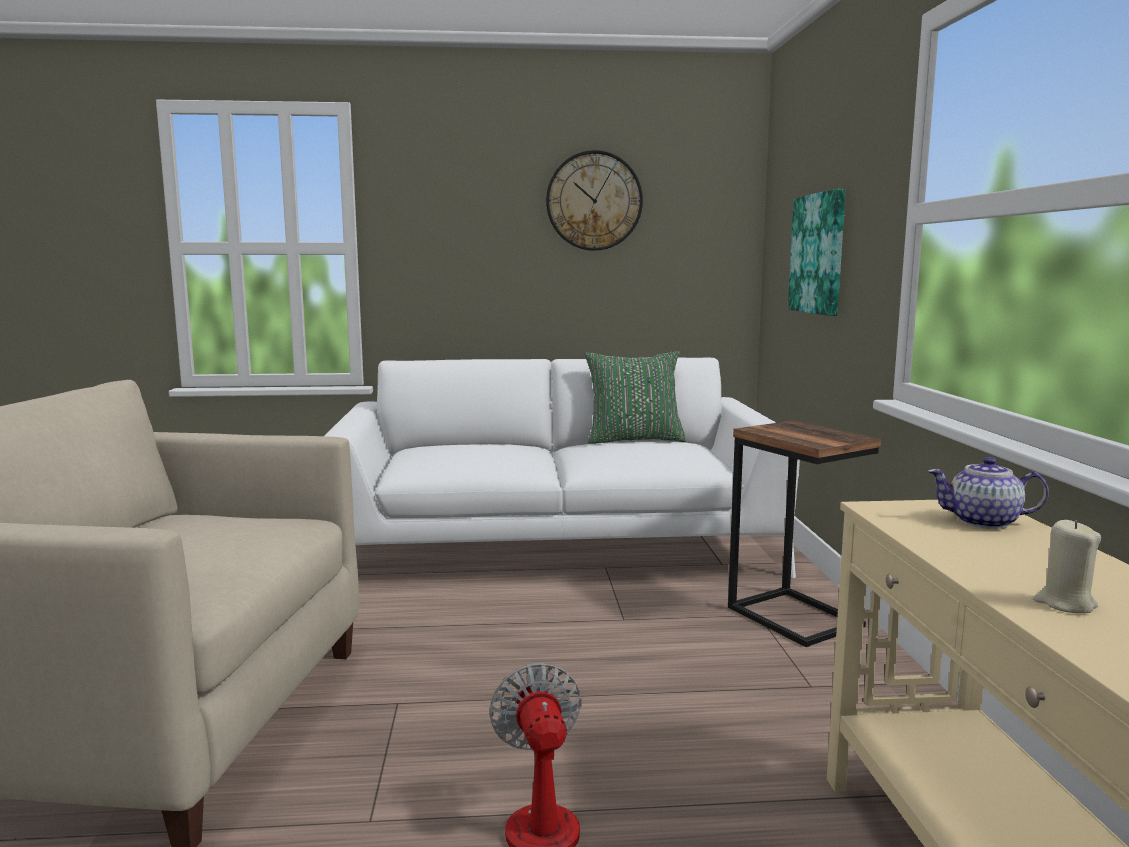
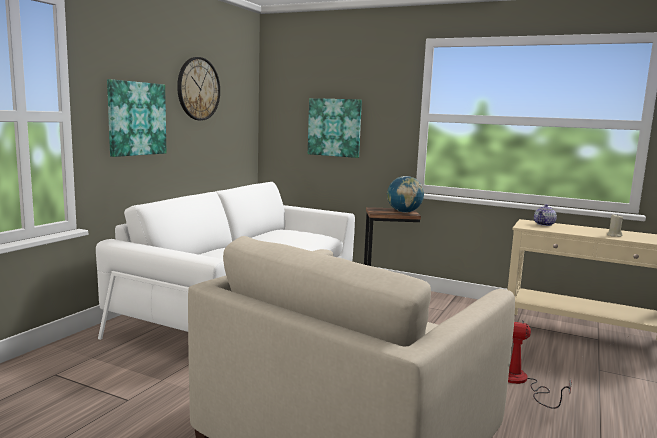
camera: 60 degrees left, 0 degrees up
green pillow [585,351,686,444] -> none
none -> picture [107,79,166,157]
none -> globe [387,176,424,213]

